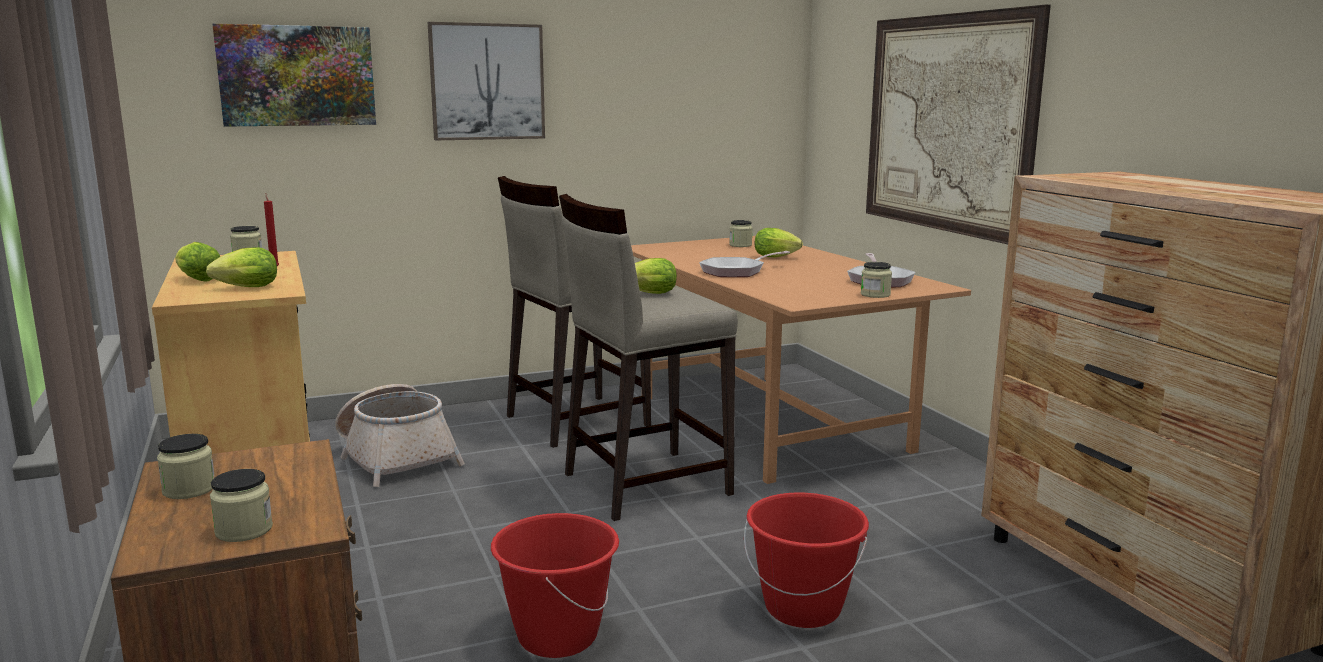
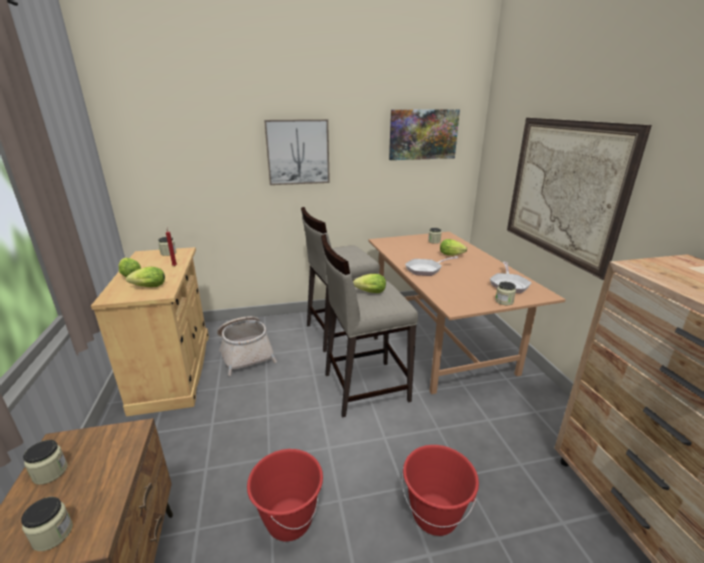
camera: 10 degrees right, 10 degrees up
picture [213,24,376,127] -> picture moved to [389,109,460,160]

